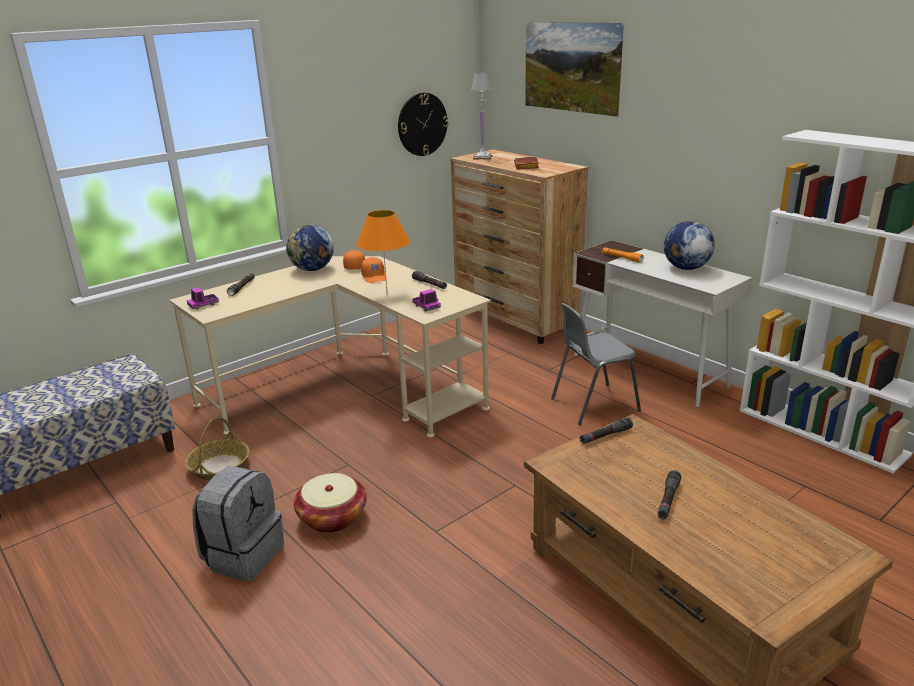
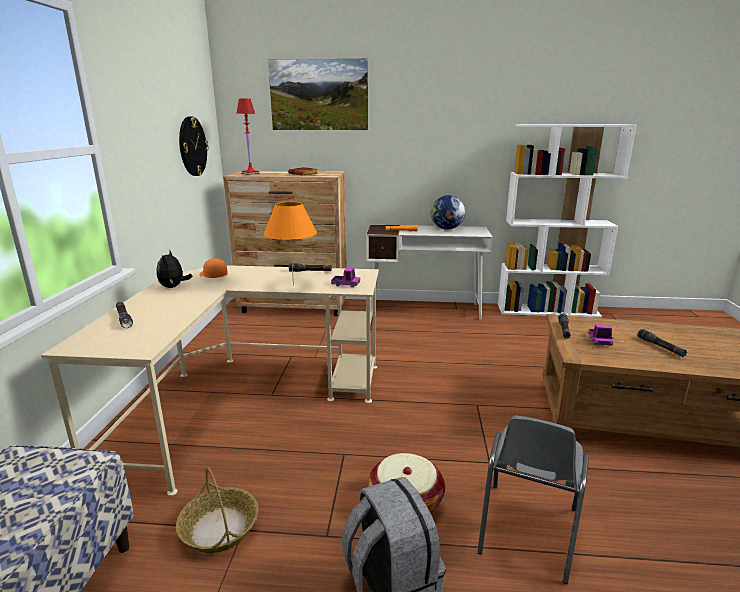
camera: 45 degrees left, 5 degrees down
toy truck [187,287,219,310] -> toy truck moved to [588,324,614,346]
globe [286,225,334,271] -> plush toy [157,251,192,288]
orange cap [361,257,387,283] -> none
white table lamp [471,72,492,160] -> red table lamp [236,99,261,175]
grey chair [551,303,641,425] -> grey chair moved to [477,416,589,584]

